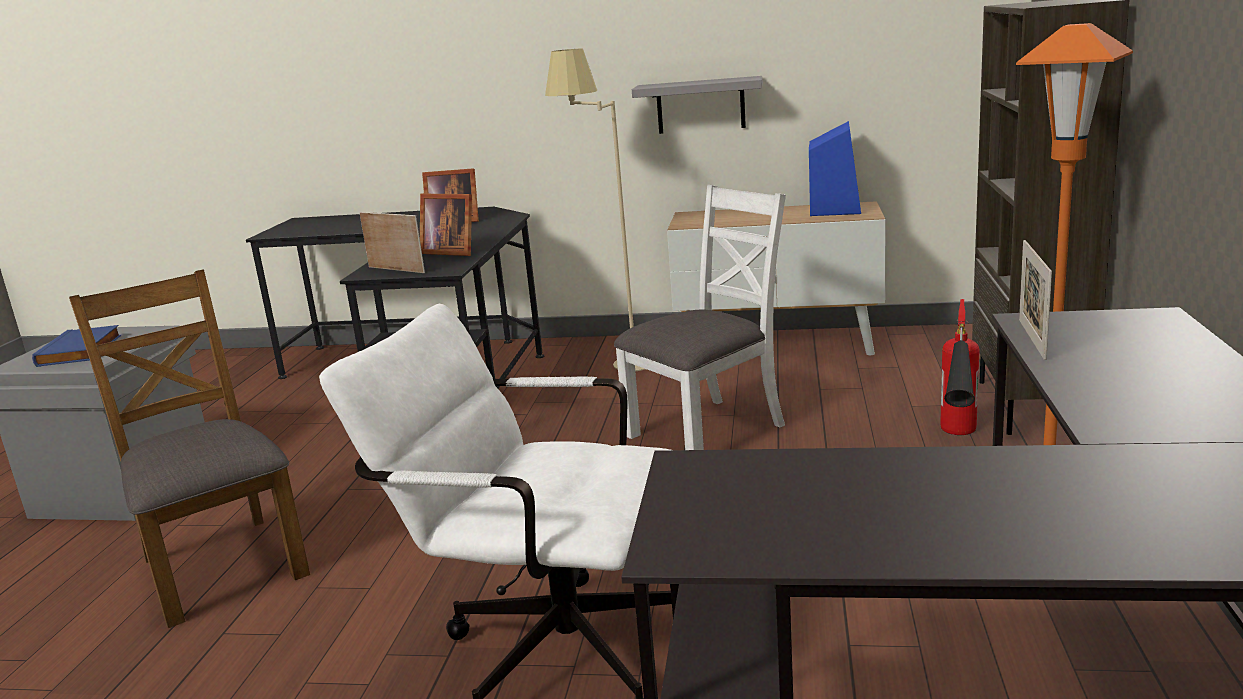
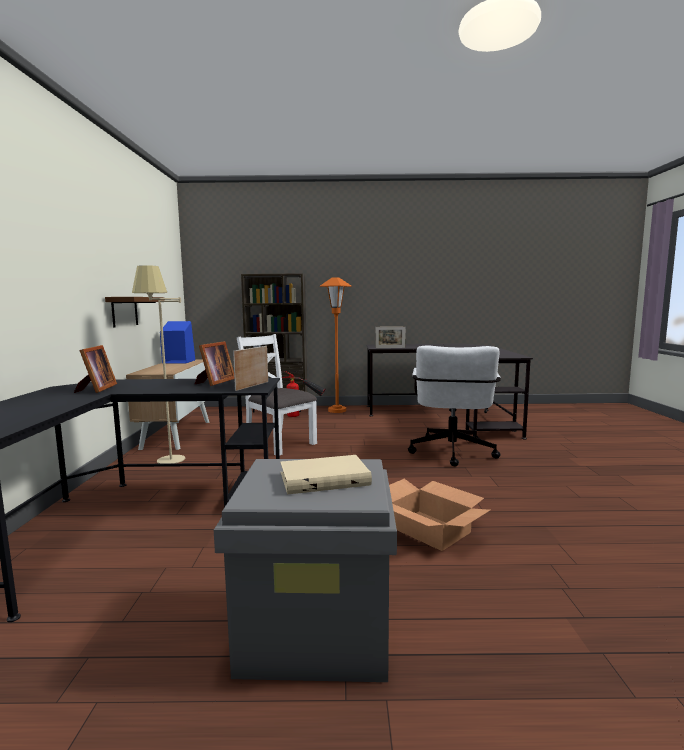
camera: 100 degrees left, 10 degrees down
blue book [32,325,121,367] -> beige book [280,455,372,494]
brown chair [69,269,310,628] -> cardboard box [389,479,490,551]
grey shelf [632,76,763,134] -> brown shelf [105,297,164,328]

